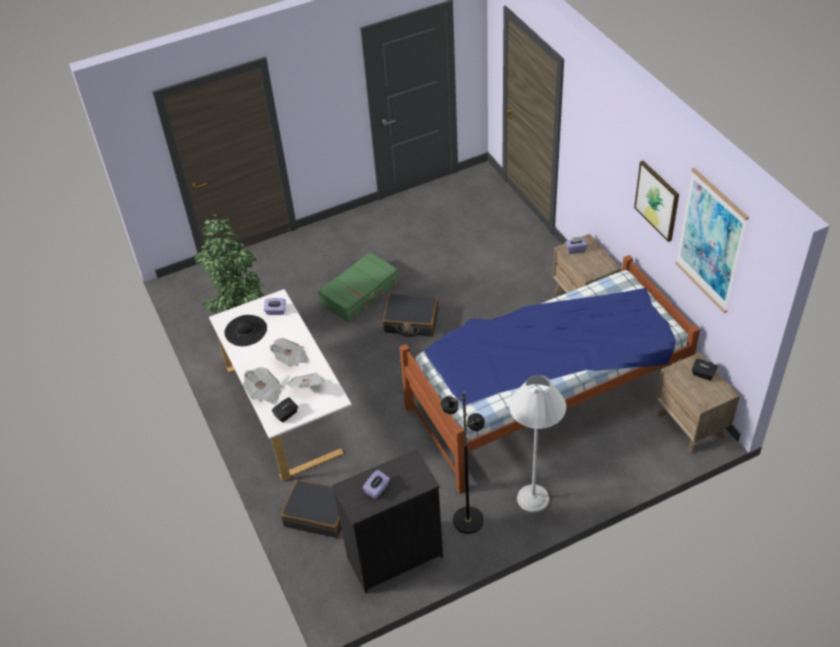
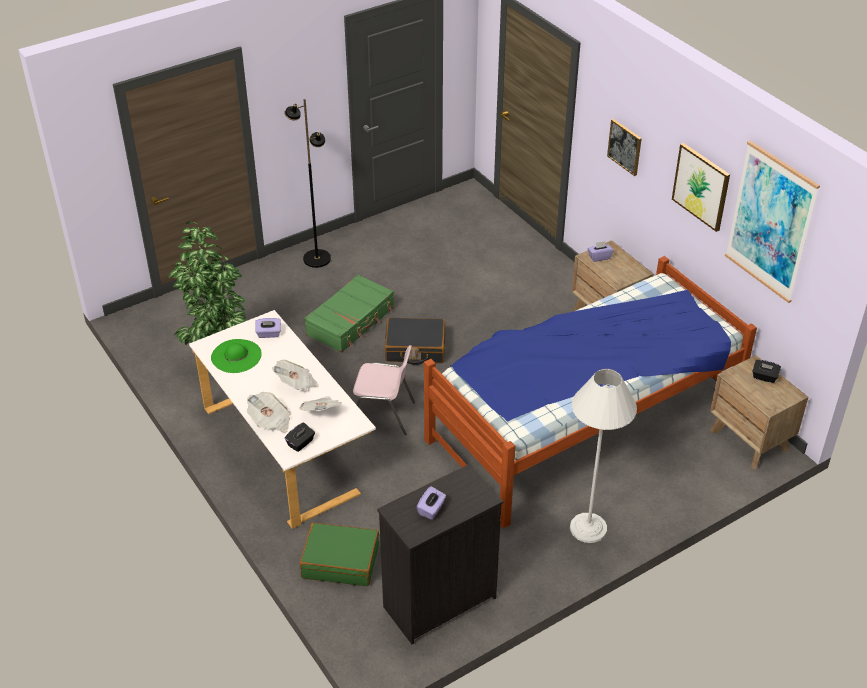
camera: 10 degrees left, 5 degrees down
black hat [224,315,267,346] -> green hat [211,339,262,373]
black suitcase [281,480,342,538] -> green suitcase [300,523,379,586]
black floor lamp [440,392,485,534] -> black floor lamp moved to [285,99,331,268]
none -> pink chair [353,345,415,435]
none -> picture [607,119,642,176]

